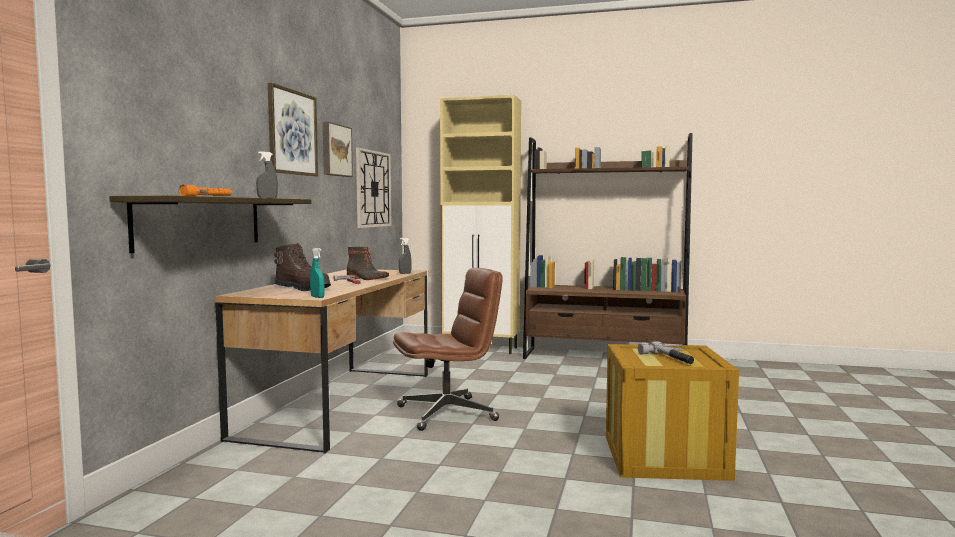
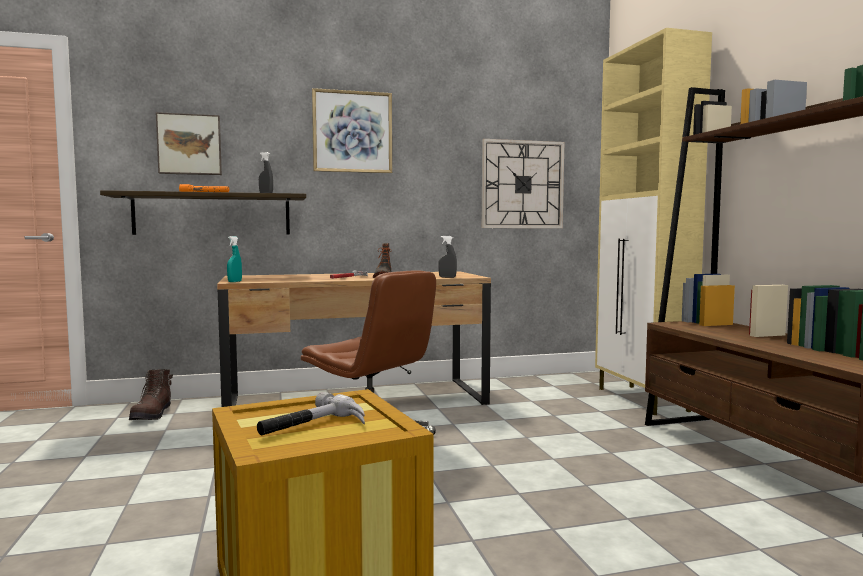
camera: 60 degrees right, 0 degrees up
brown boot [274,243,331,291] -> brown boot moved to [128,369,173,420]
picture [323,122,353,177] -> picture moved to [156,112,222,175]

